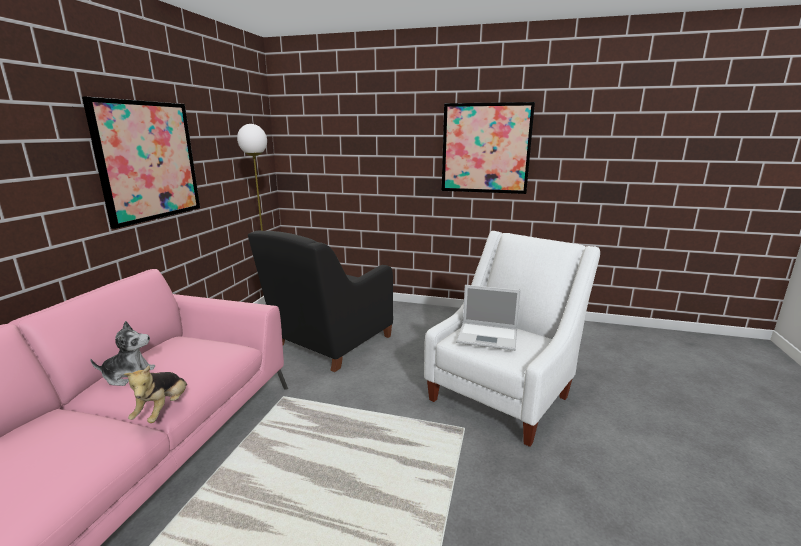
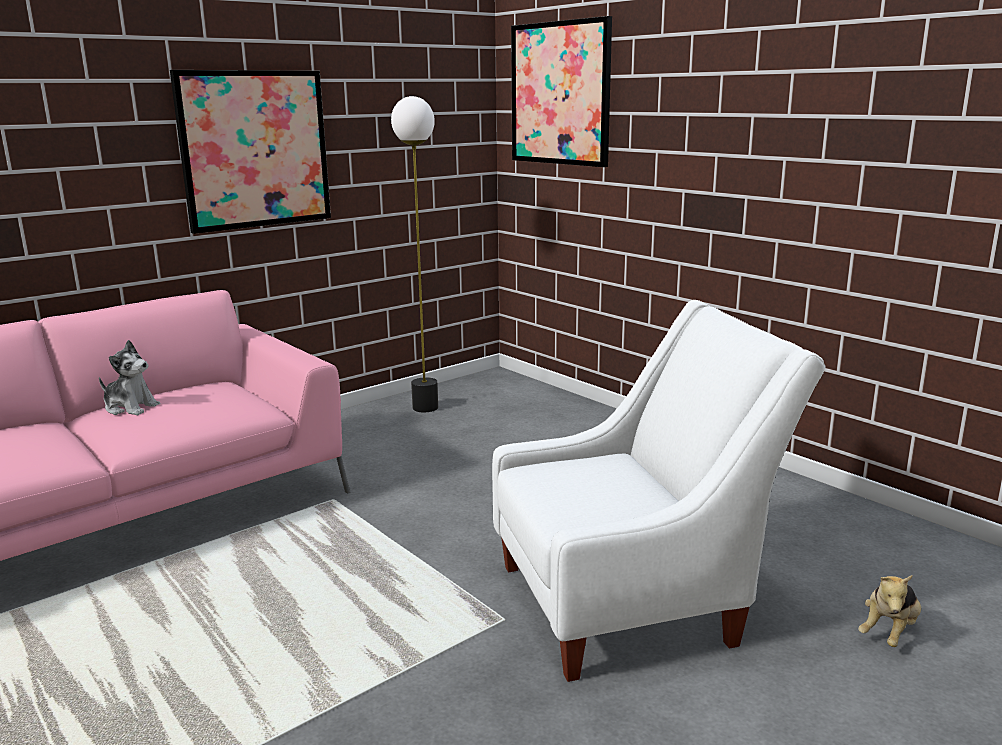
camera: 35 degrees right, 0 degrees up
plush toy [124,366,187,423] -> plush toy moved to [858,575,921,647]
black armchair [248,231,393,372] -> none
picture [442,102,535,194] -> picture moved to [511,16,612,167]
laptop [456,285,521,351] -> none

